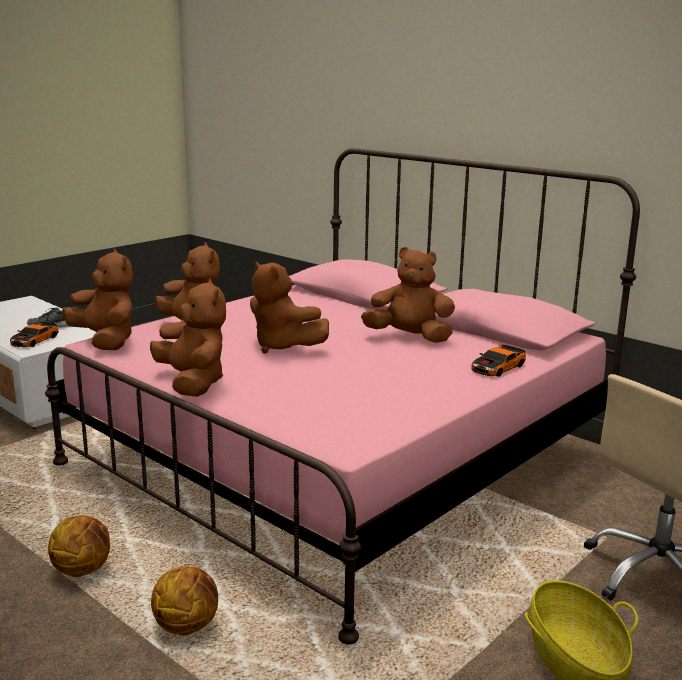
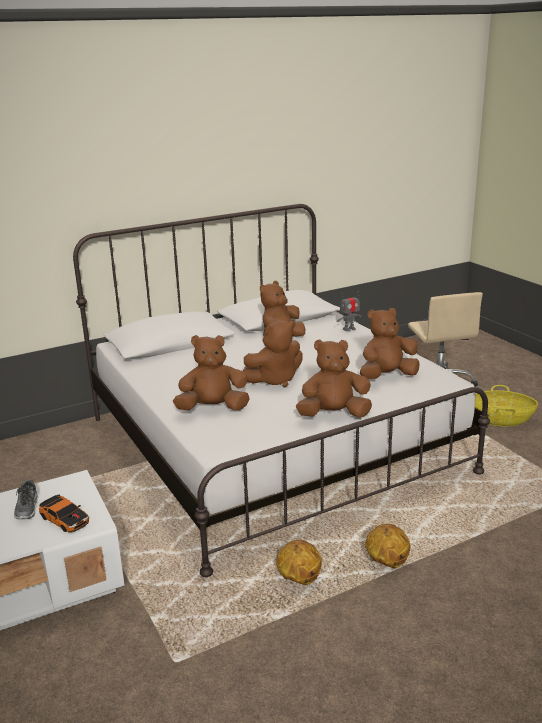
camera: 70 degrees left, 5 degrees up
pink bed [45,148,640,644] -> white bed [73,204,490,577]
brown plush toy [62,249,133,350] -> brown plush toy moved to [360,308,420,379]
basketball [151,566,218,635] -> basketball moved to [276,540,322,585]
toy car [471,345,526,377] -> toy robot [337,291,362,331]

